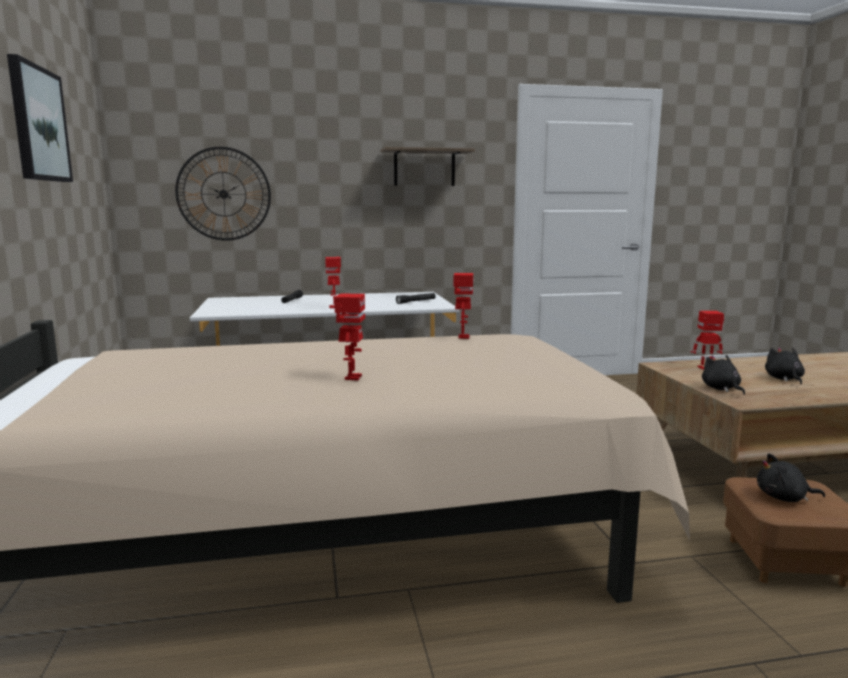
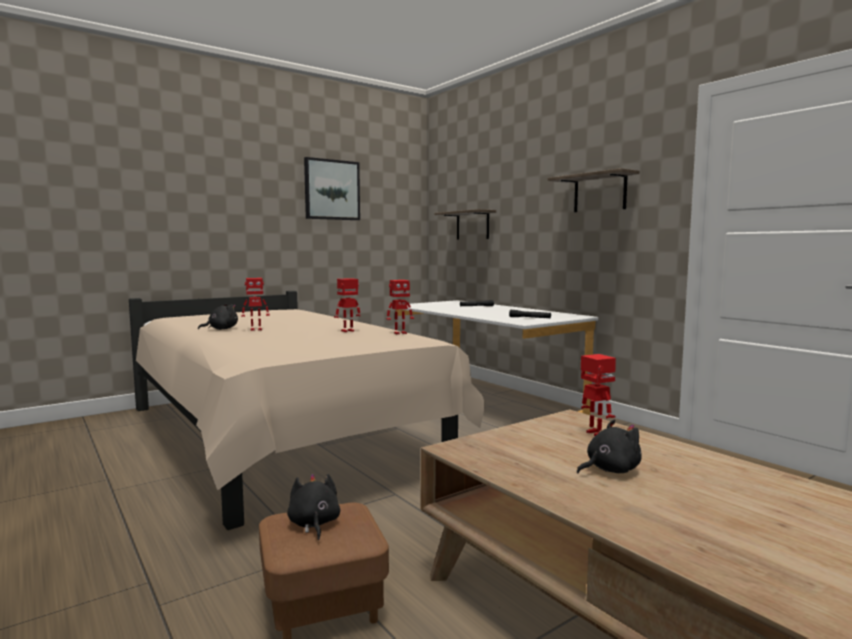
camera: 65 degrees right, 5 degrees down
wall clock [175,147,271,241] -> shelf [434,209,496,240]
toy robot [325,257,341,308] -> toy robot moved to [334,278,360,332]
black plush toy [702,355,745,395] -> black plush toy moved to [198,303,238,330]

